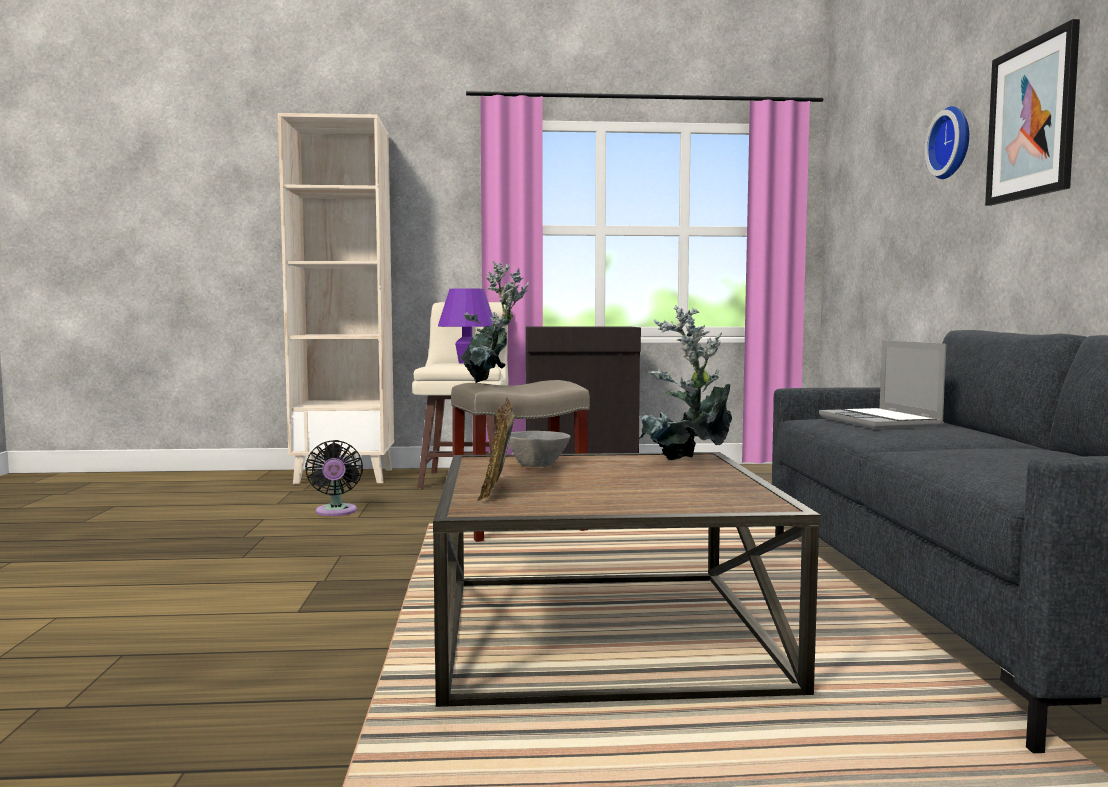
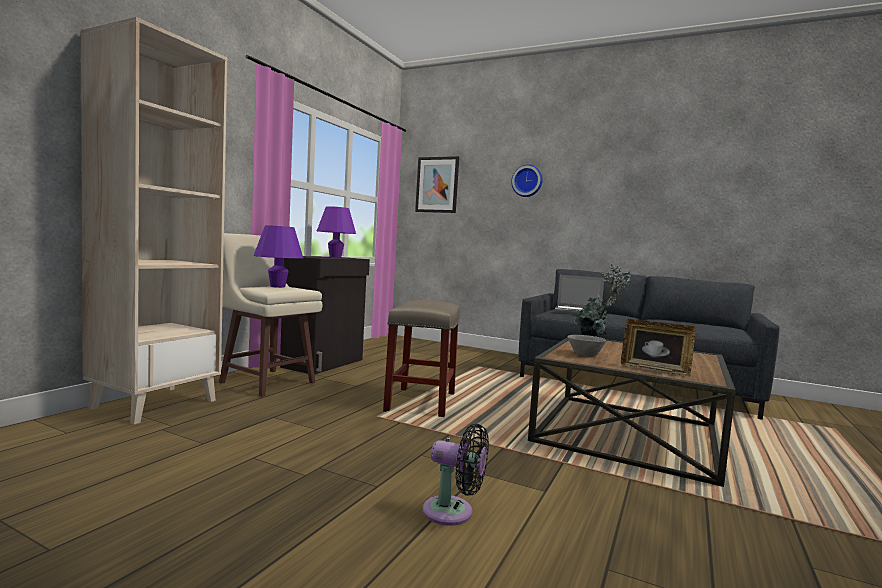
camera: 60 degrees left, 0 degrees up
black fan [305,440,363,516] -> black fan moved to [423,424,489,526]
potted plant [459,261,529,383] -> none
picture [985,19,1080,206] -> picture moved to [415,156,459,213]
none -> purple table lamp [317,206,356,257]

